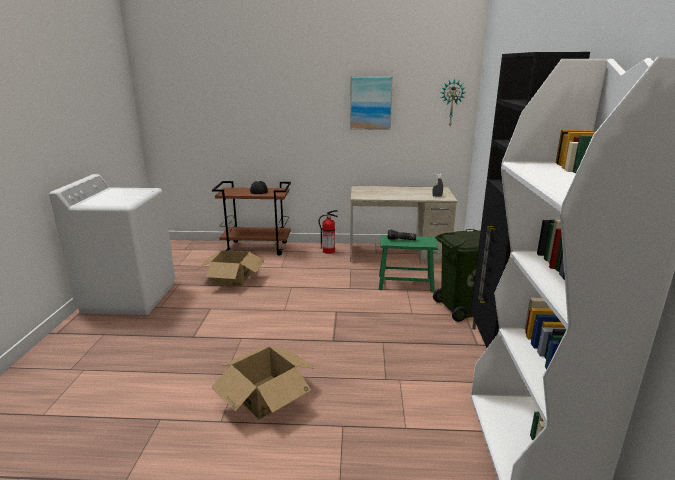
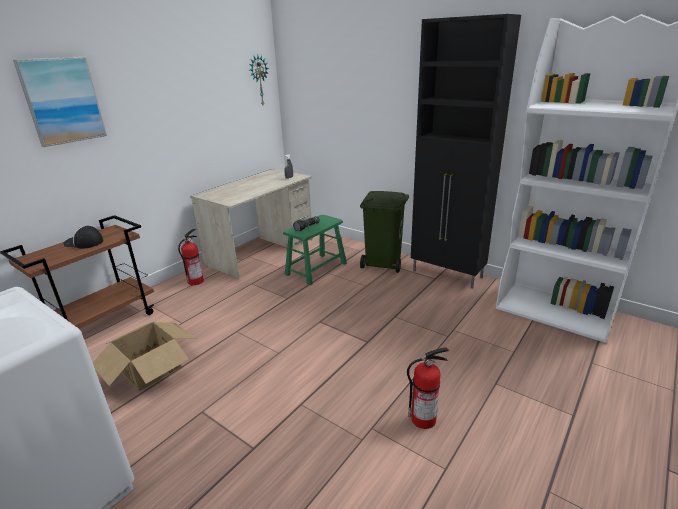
camera: 55 degrees left, 5 degrees up
cardboard box [211,347,315,419] -> fire extinguisher [407,347,449,429]
picture [350,76,393,130] -> picture moved to [13,57,107,147]

